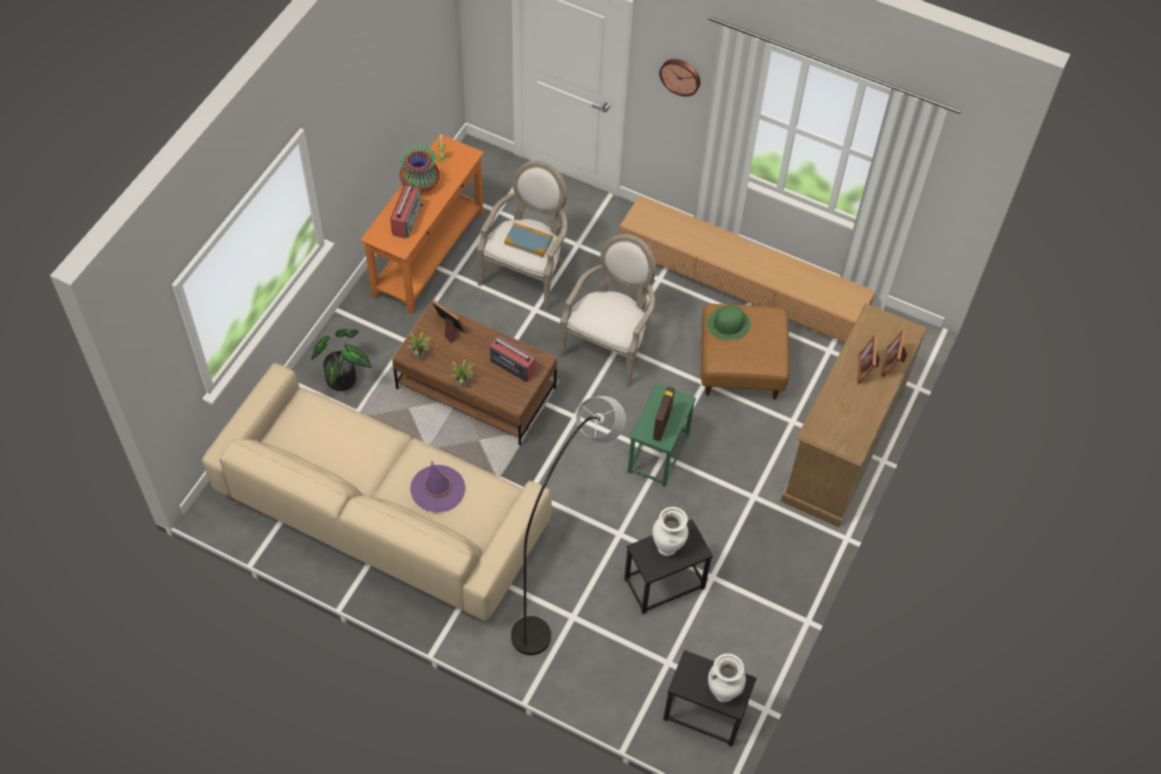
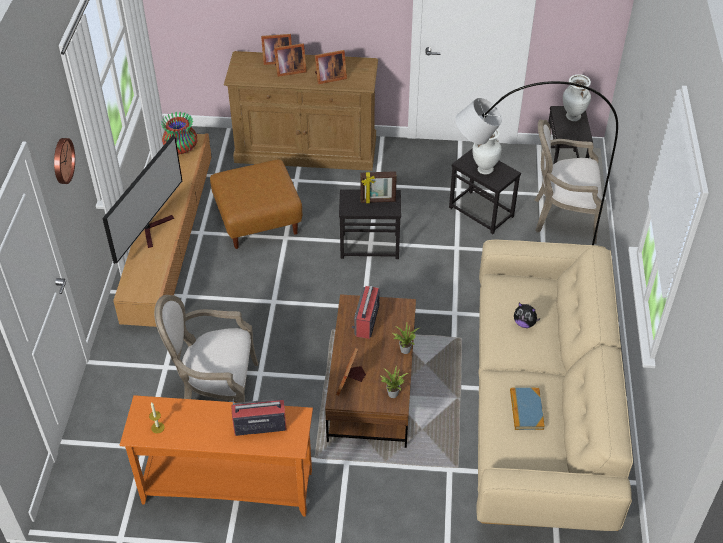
camera: 110 degrees left, 10 degrees down
potted plant [311,329,372,391] -> none
vase [399,145,440,193] -> vase moved to [161,112,198,154]
purple hat [410,461,465,512] -> plush toy [514,303,541,328]
book [504,222,553,257] -> book moved to [510,388,545,430]
armchair [559,234,656,388] -> armchair moved to [534,120,603,244]
green side table [628,383,696,487] -> black side table [339,189,401,259]
green hat [707,306,751,340] -> none
none -> television [102,135,182,264]
none -> picture frame [315,50,347,84]

